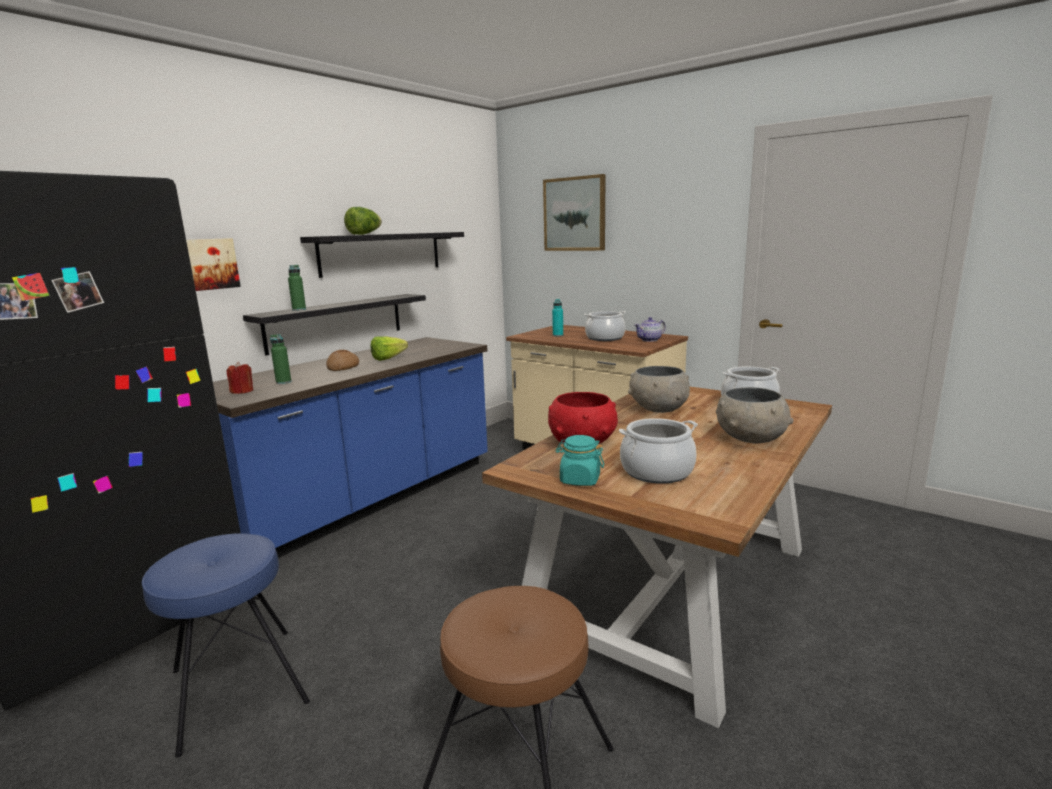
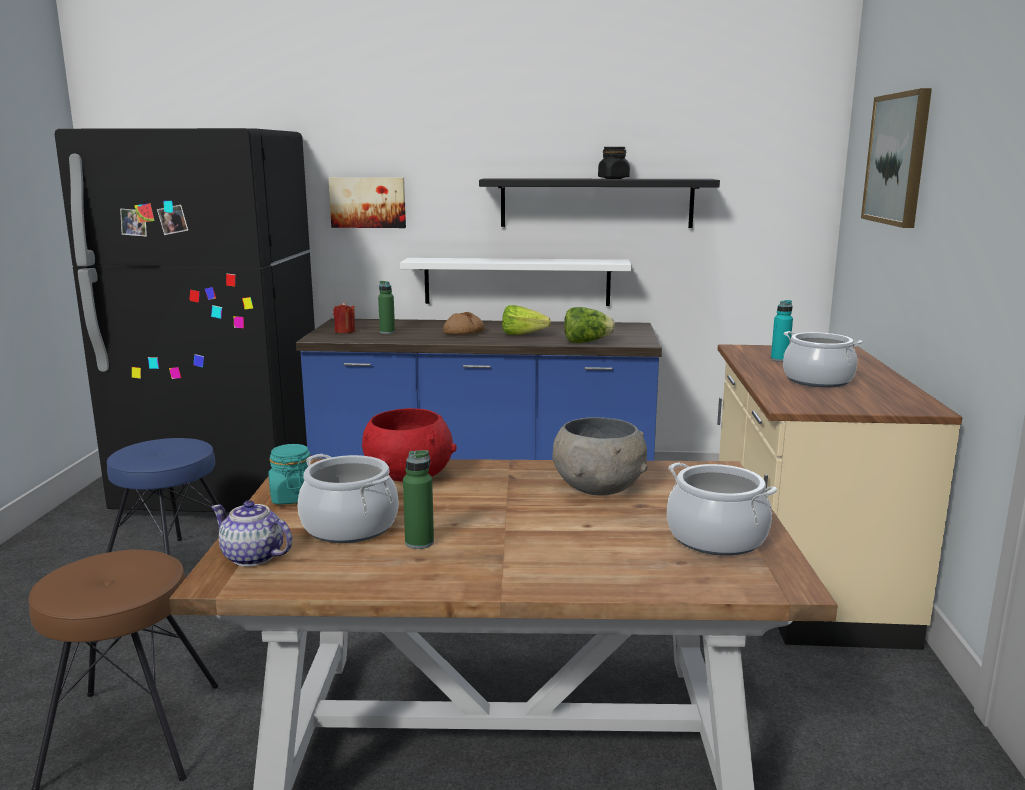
camera: 55 degrees right, 0 degrees up
black shelf [243,294,426,355] -> white shelf [400,258,631,306]
green bottle [288,265,306,311] -> green bottle moved to [403,450,434,549]
lettuce [344,207,382,235] -> lettuce moved to [564,307,615,343]
teapot [634,317,666,342] -> teapot moved to [211,500,292,566]
grey bowl [716,387,793,443] -> none
none -> black jar [598,147,630,179]

